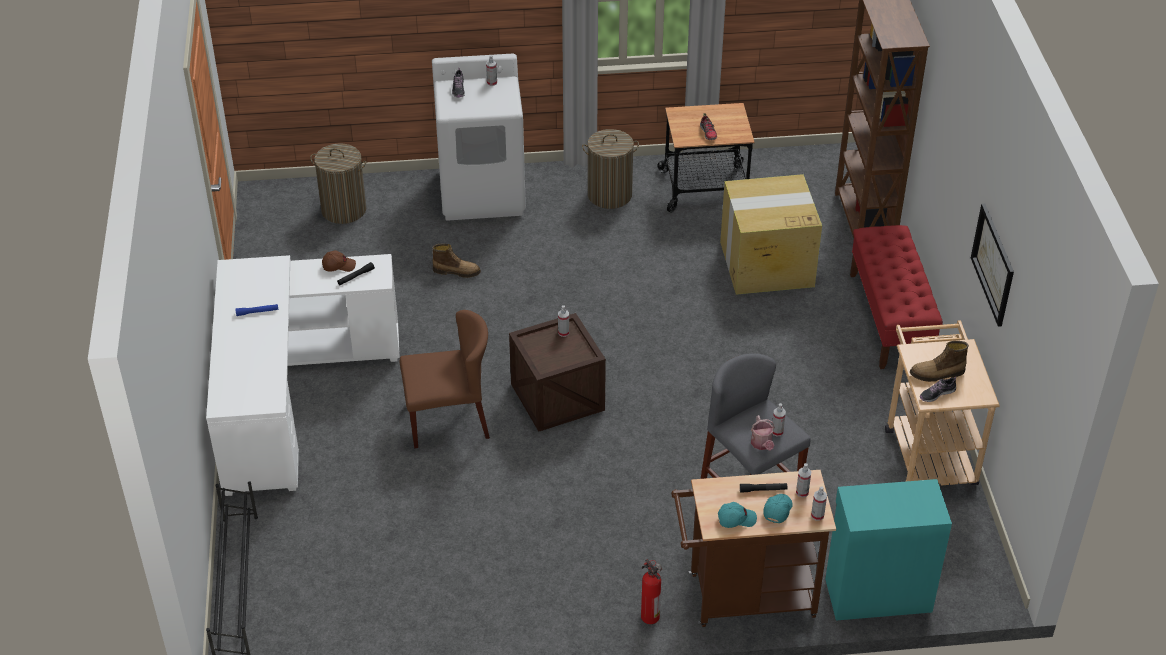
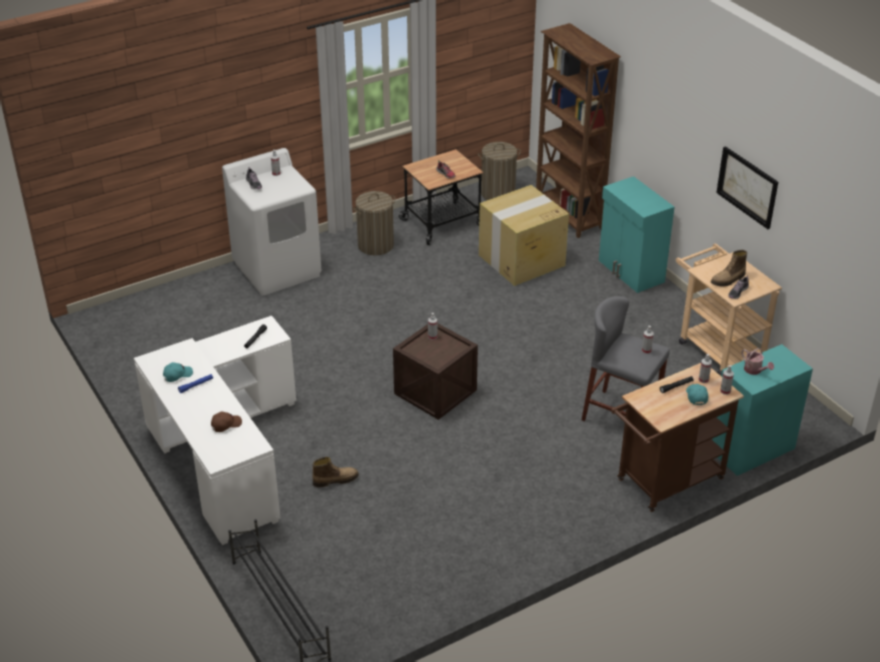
camera: 25 degrees left, 5 degrees down
laundry basket [310,143,367,224] -> laundry basket moved to [478,142,521,200]
brown cap [322,251,356,272] -> brown cap moved to [211,411,242,432]
brown chair [400,310,490,448] -> none
boot [432,243,481,278] -> boot moved to [312,457,359,487]
fire extinguisher [641,559,662,624] -> none
turquoise cap [718,502,757,528] -> turquoise cap moved to [163,362,193,382]
watering can [751,415,775,451] -> watering can moved to [741,348,774,375]
red bench [850,225,943,369] -> turquoise cabinet [599,176,675,293]

